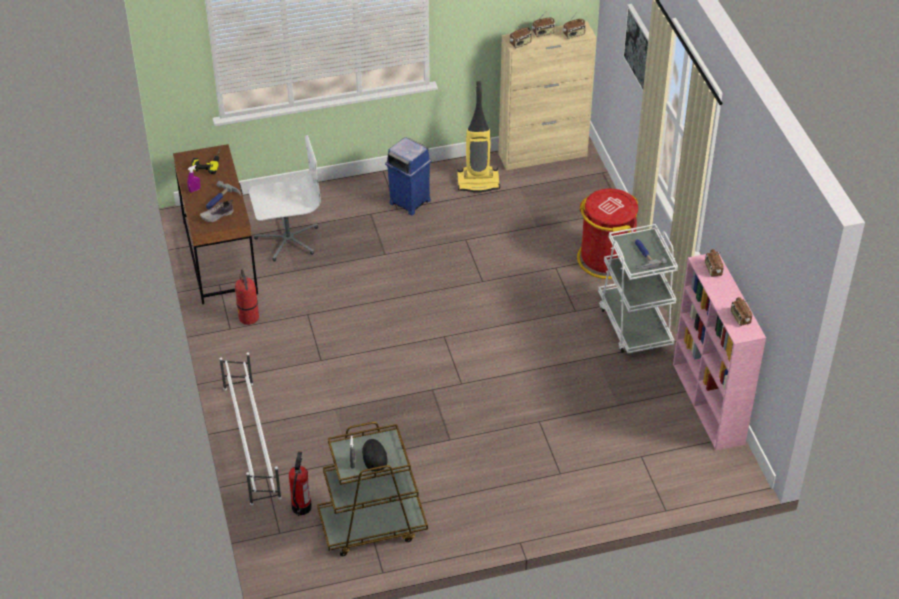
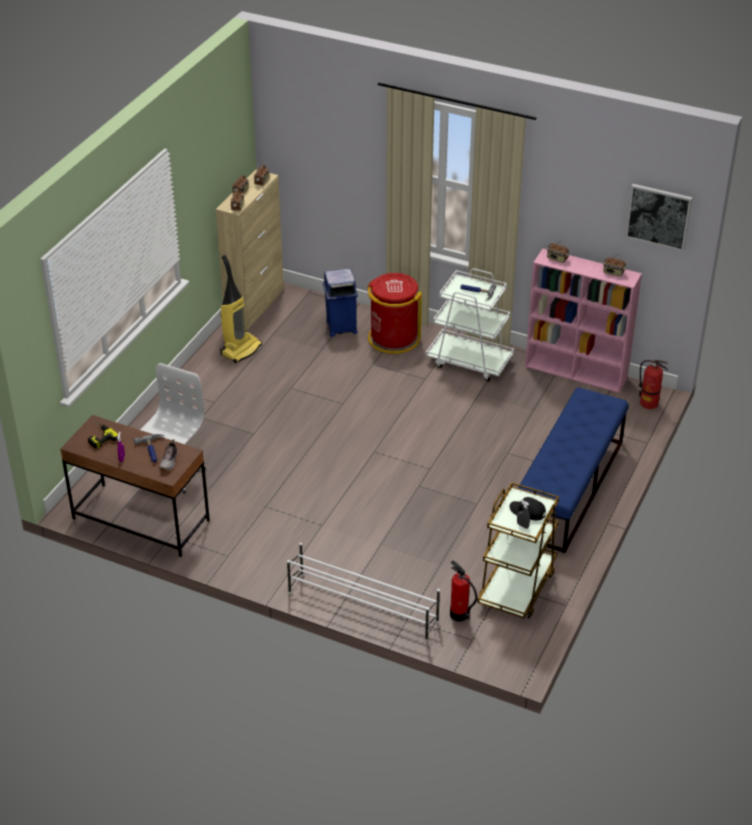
camera: 50 degrees left, 5 degrees down
fire extinguisher [235,269,259,325] -> fire extinguisher moved to [639,360,668,409]
blue trash can [385,137,432,215] -> blue trash can moved to [323,268,358,337]
picture [622,4,649,92] -> picture moved to [625,184,693,252]
none -> blue bench [518,387,629,553]

